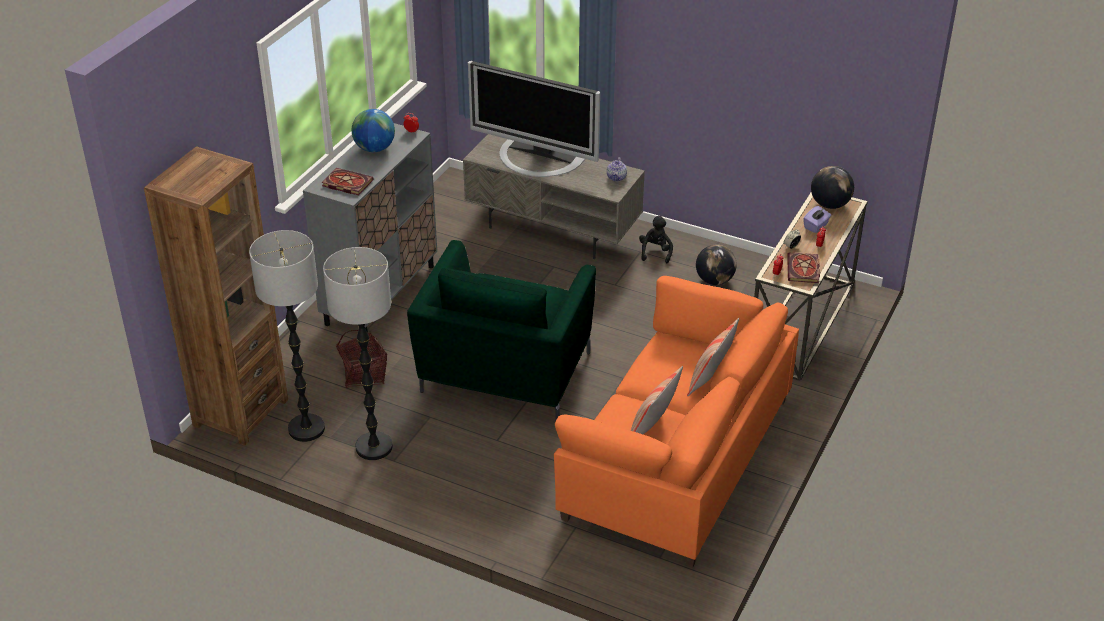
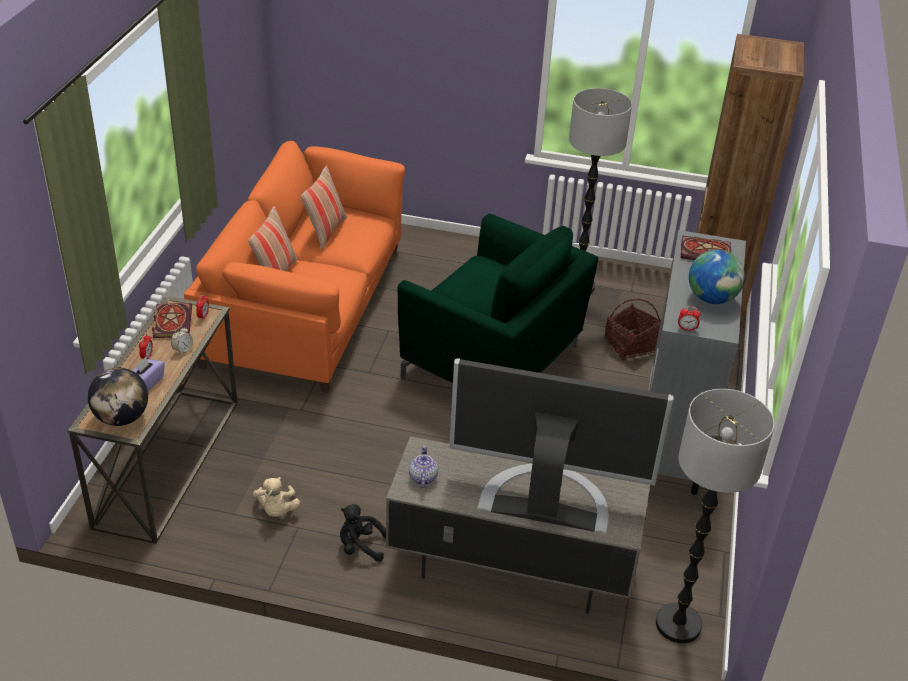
camera: 165 degrees right, 0 degrees up
floor lamp [249,230,325,442] -> floor lamp moved to [656,389,775,643]
green armchair [407,240,596,421] -> green armchair turned 120 degrees clockwise [398,214,598,383]
black plush toy [639,216,673,263] -> black plush toy turned 105 degrees clockwise [340,504,386,562]
globe [696,245,737,285] -> beige plush toy [253,477,300,517]

